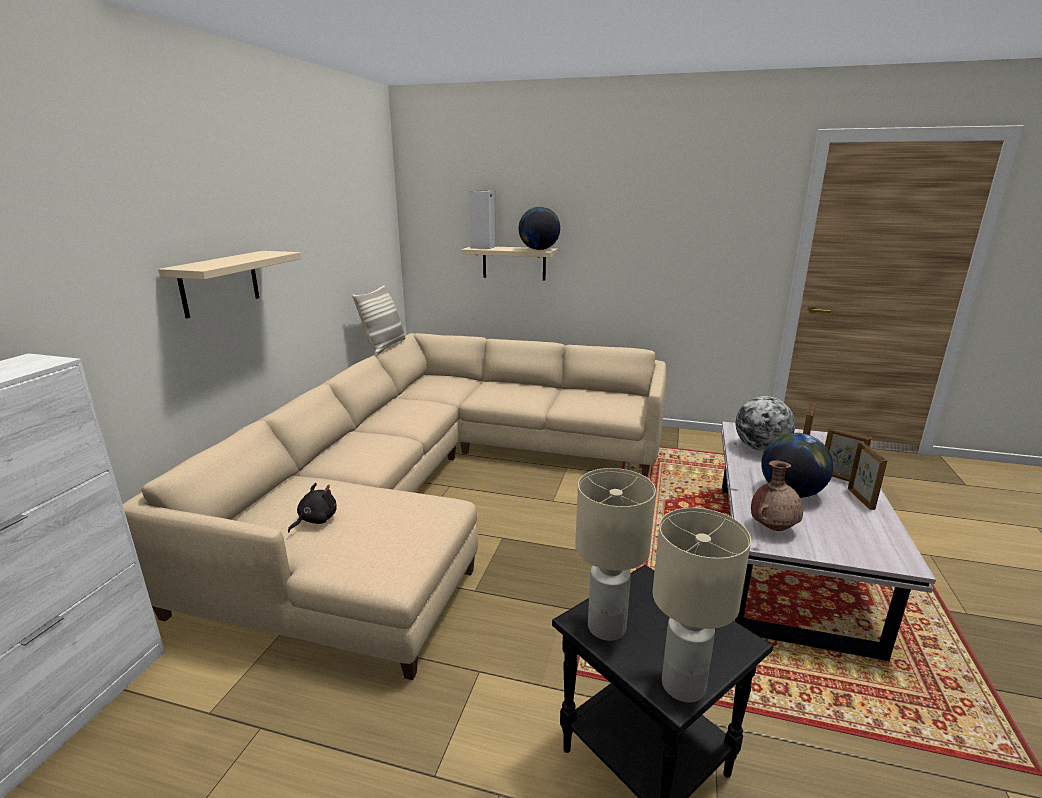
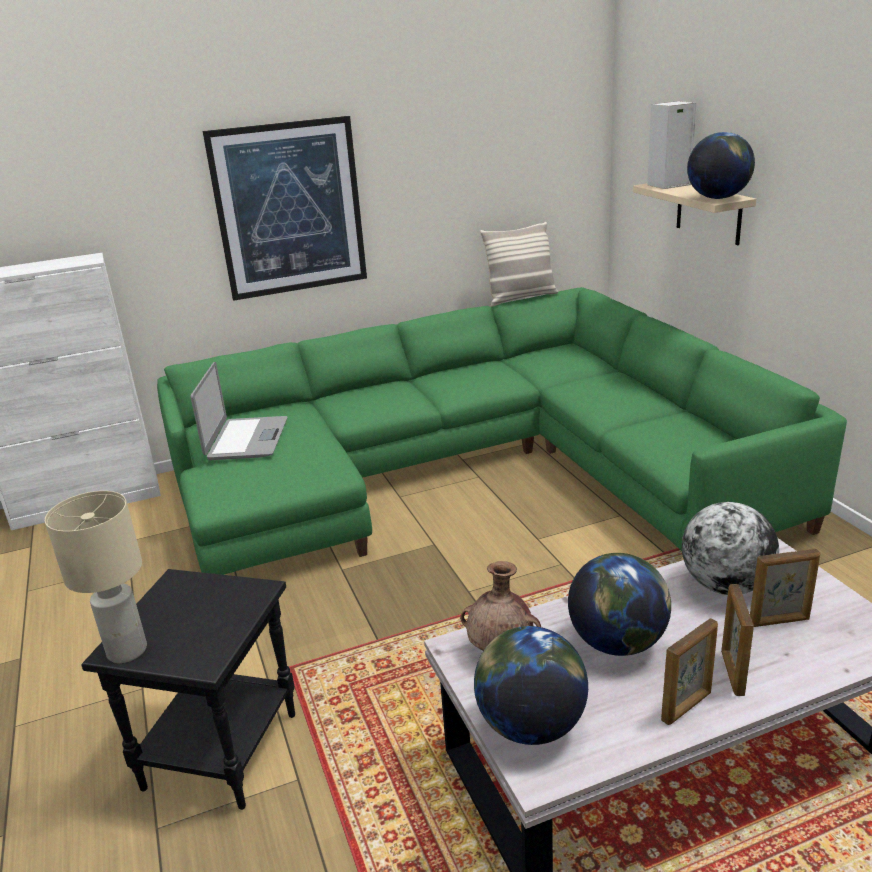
camera: 55 degrees right, 5 degrees up
beige sofa [123,333,667,680] -> green sofa [157,287,847,575]
beige shelf [158,251,301,319] -> picture [203,116,367,301]
black plush toy [288,483,337,532] -> laptop [190,362,288,460]
beige table lamp [575,468,656,641] -> none
none -> globe [474,626,588,745]

